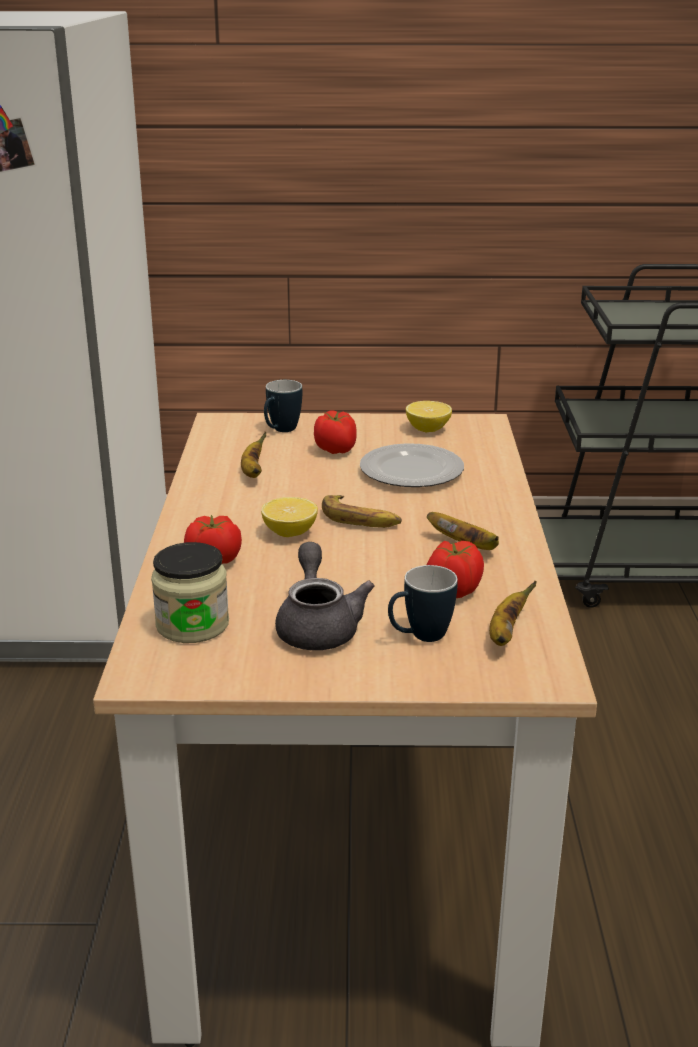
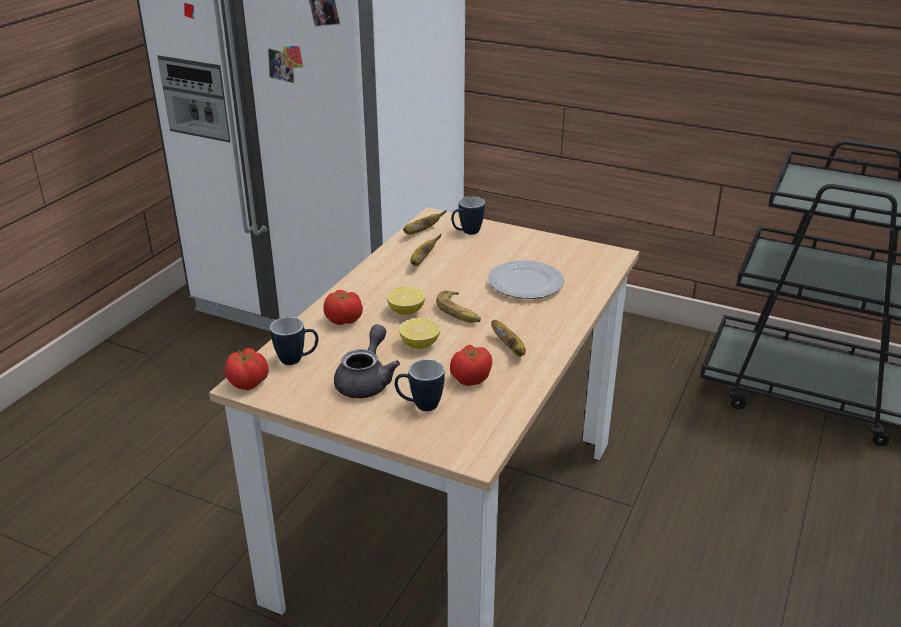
camera: 25 degrees right, 5 degrees up
jar [151,542,229,643] -> mug [270,317,318,365]
tomato [314,411,357,454] -> tomato moved to [225,348,269,390]
lemon [406,401,452,432] -> lemon moved to [399,318,440,349]
banana [489,580,537,646] -> banana moved to [403,210,447,234]

